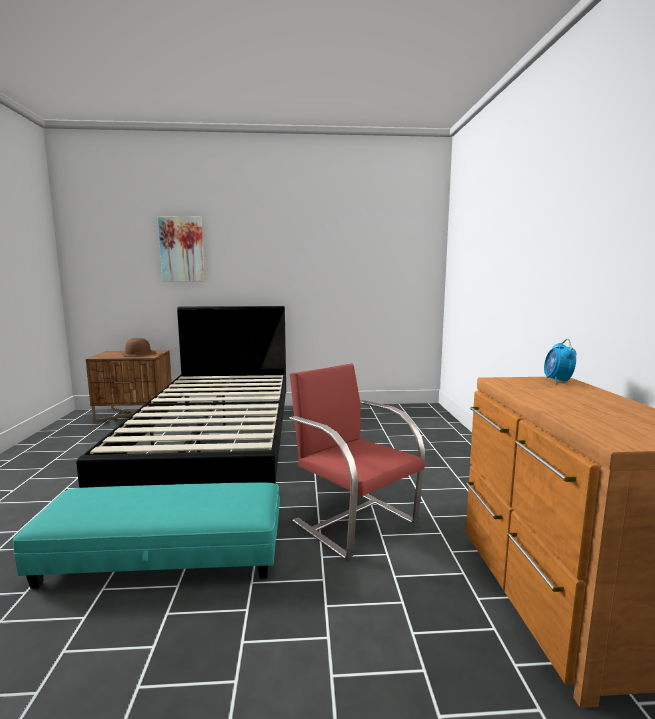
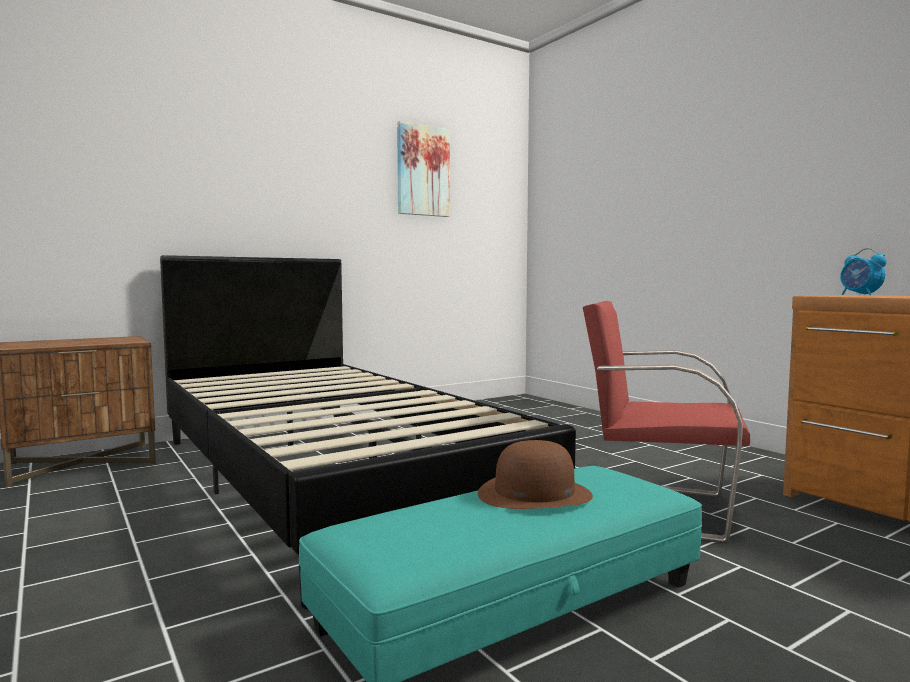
camera: 30 degrees left, 5 degrees down
brown hat [120,338,157,356] -> brown hat moved to [478,440,593,509]
picture [158,216,205,281] -> picture moved to [397,121,450,217]

